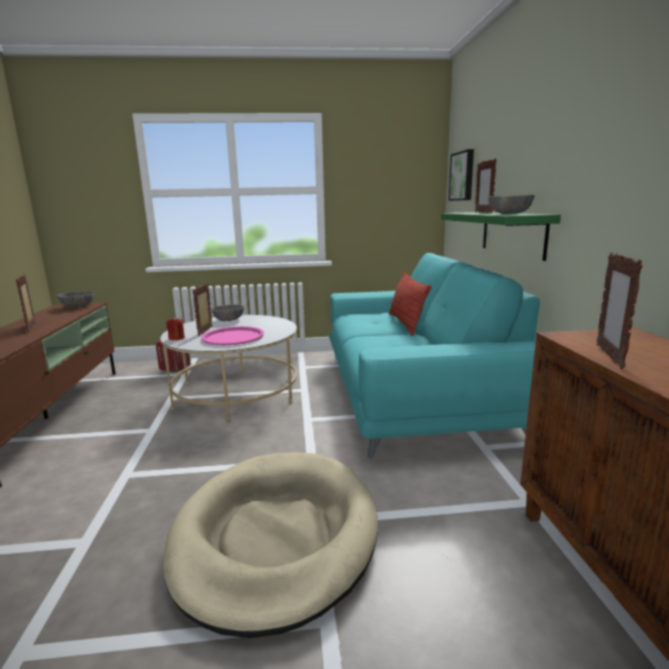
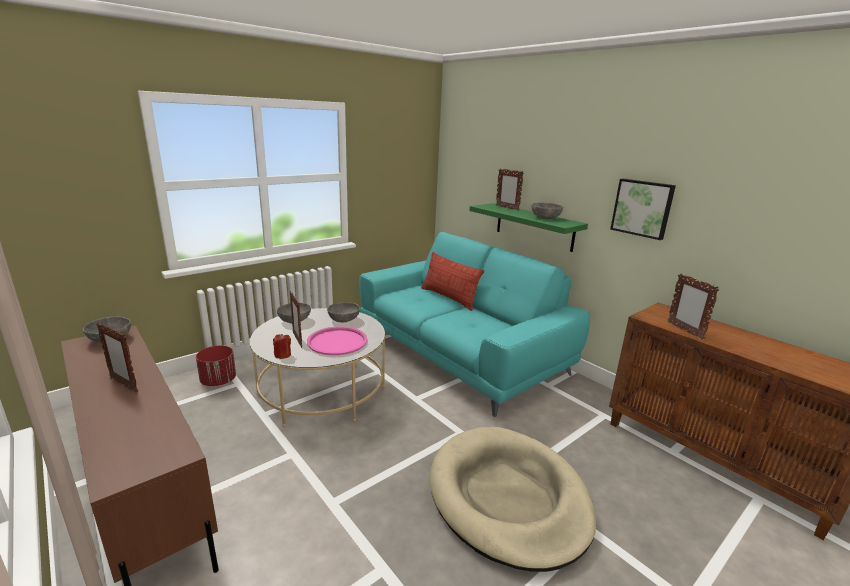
camera: 35 degrees left, 5 degrees up
picture [449,149,474,201] -> picture moved to [610,179,676,240]
none -> grey bowl [327,302,360,322]

